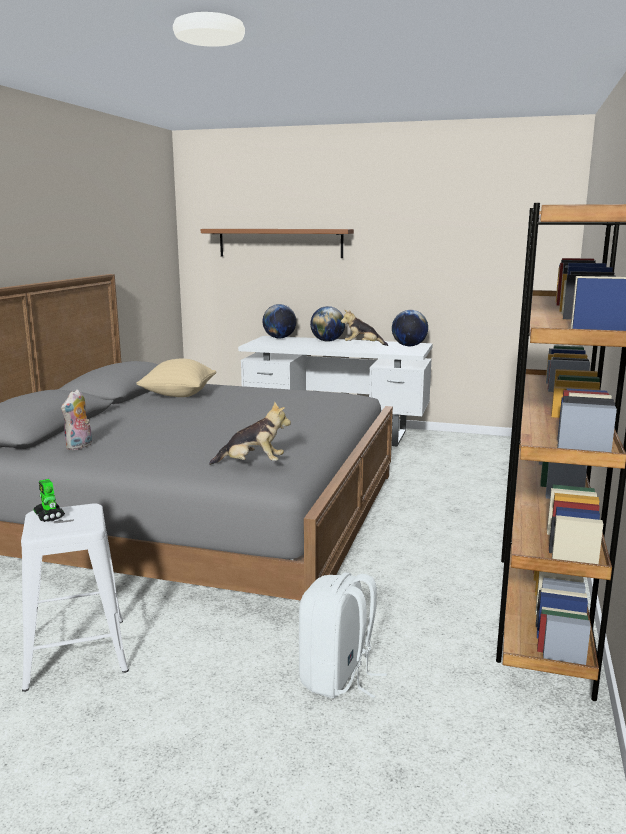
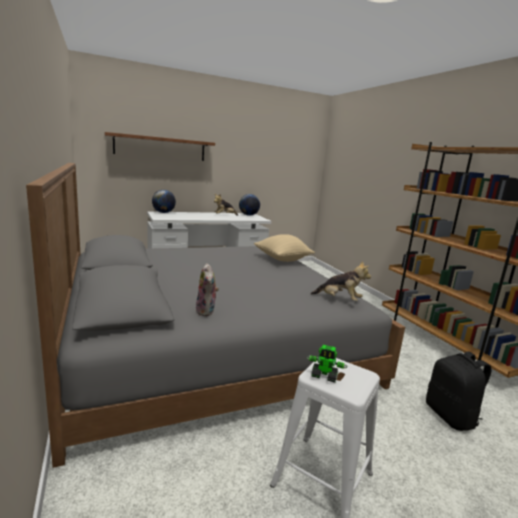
camera: 40 degrees left, 0 degrees up
beige pillow [136,359,217,397] -> beige pillow moved to [254,234,315,262]
plush toy [209,402,291,465] -> plush toy turned 60 degrees clockwise [311,261,371,301]
white backpack [299,573,387,699] -> black backpack [426,351,492,431]
globe [310,306,345,342] -> none

